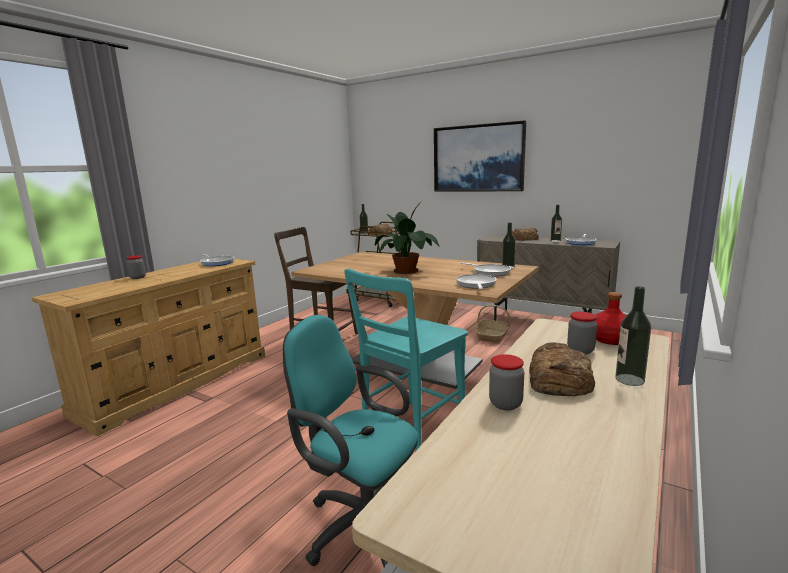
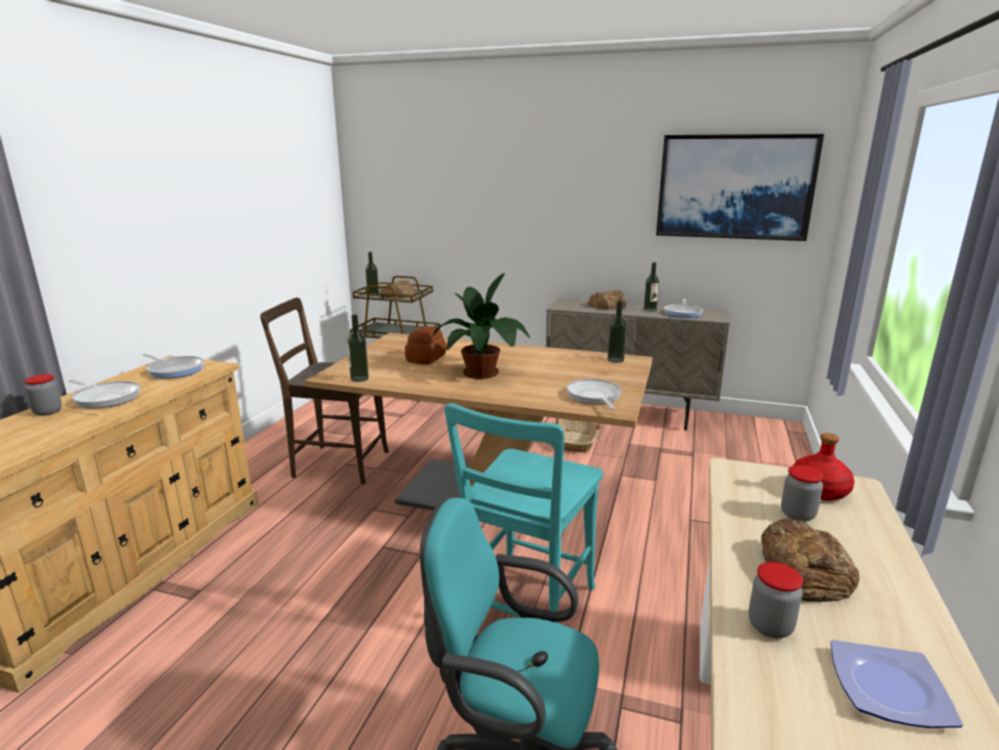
camera: 15 degrees left, 5 degrees up
picture [434,120,526,192] -> picture moved to [656,134,824,241]
frying pan [460,263,511,277] -> frying pan moved to [69,379,140,409]
bottle [615,286,651,386] -> bottle moved to [347,314,369,382]
none -> bread [405,326,447,364]
none -> plate [831,640,963,728]

